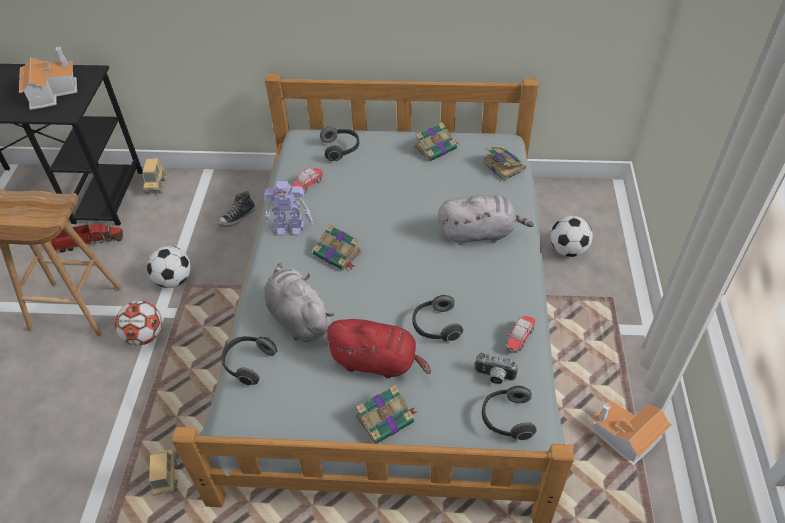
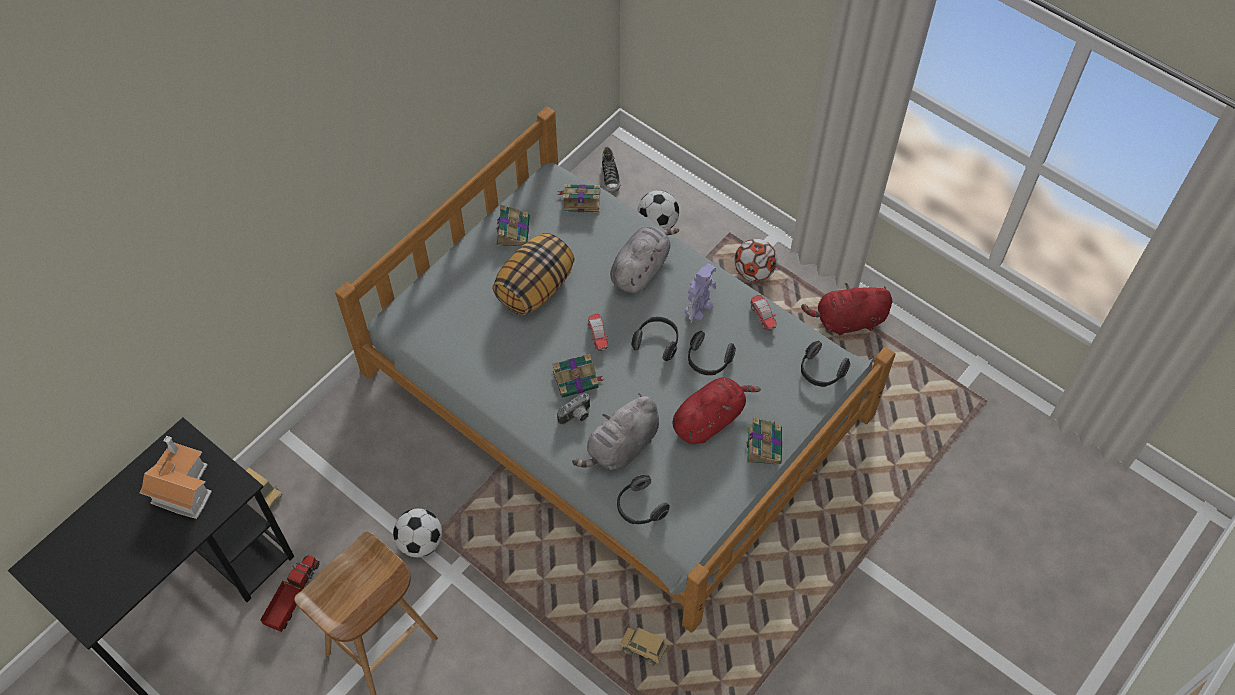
camera: 55 degrees left, 10 degrees up
football [115,301,162,345] -> football moved to [734,239,777,282]
shoe [217,191,255,227] -> shoe moved to [602,147,621,193]
toy robot [264,181,313,236] -> toy robot moved to [685,263,716,323]
grey plush toy [265,263,334,342] -> grey plush toy turned 45 degrees counterclockwise [572,393,659,470]
toy car [291,168,323,193] -> toy car moved to [588,314,608,351]
headphones [320,127,359,161] -> headphones moved to [631,317,678,361]
camera [475,353,518,384] -> camera moved to [557,393,591,425]
toy house [591,400,672,465] -> red plush toy [801,283,892,336]
none -> pillow [492,233,575,315]

